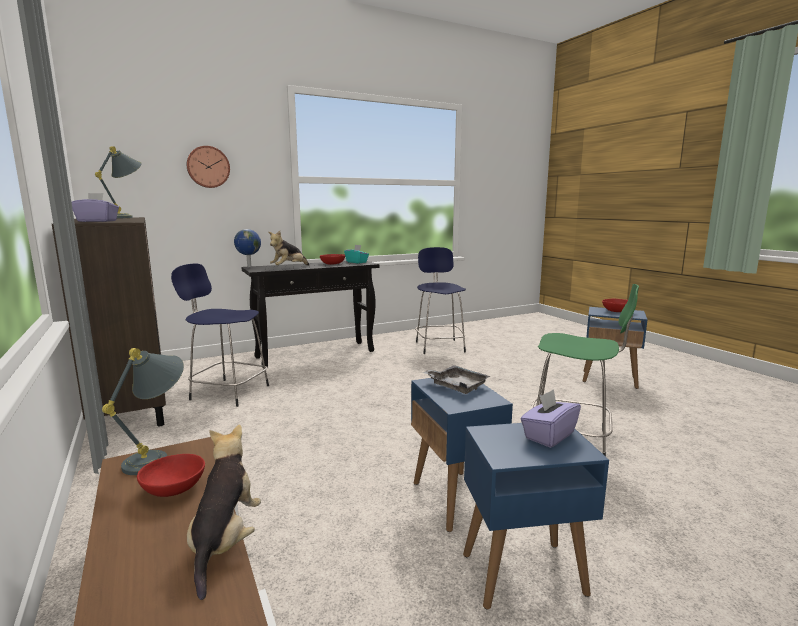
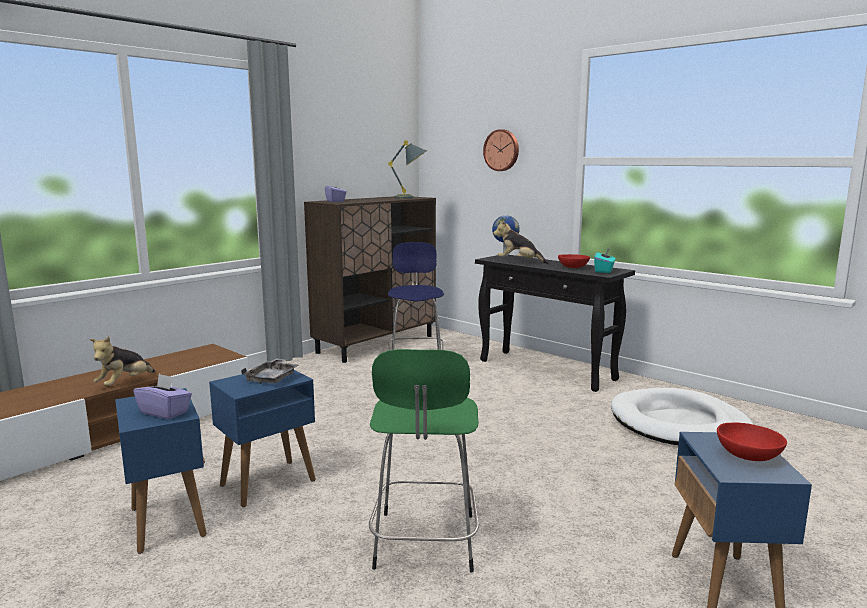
camera: 70 degrees right, 0 degrees up
grey table lamp [102,348,184,475] -> none
red bowl [137,454,205,497] -> none
plush toy [187,424,261,600] -> plush toy turned 135 degrees clockwise [89,336,155,386]
blue stool [415,247,466,354] -> white dog bed [611,388,754,445]

